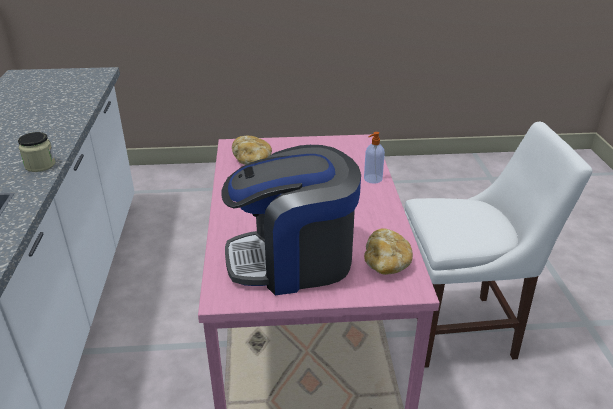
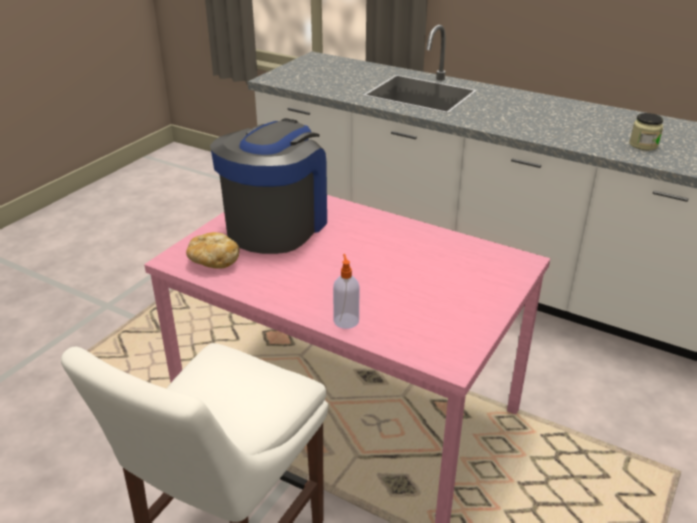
camera: 125 degrees right, 0 degrees up
jar [18,132,56,172] -> jar moved to [629,113,663,150]
bread [232,136,272,165] -> none

